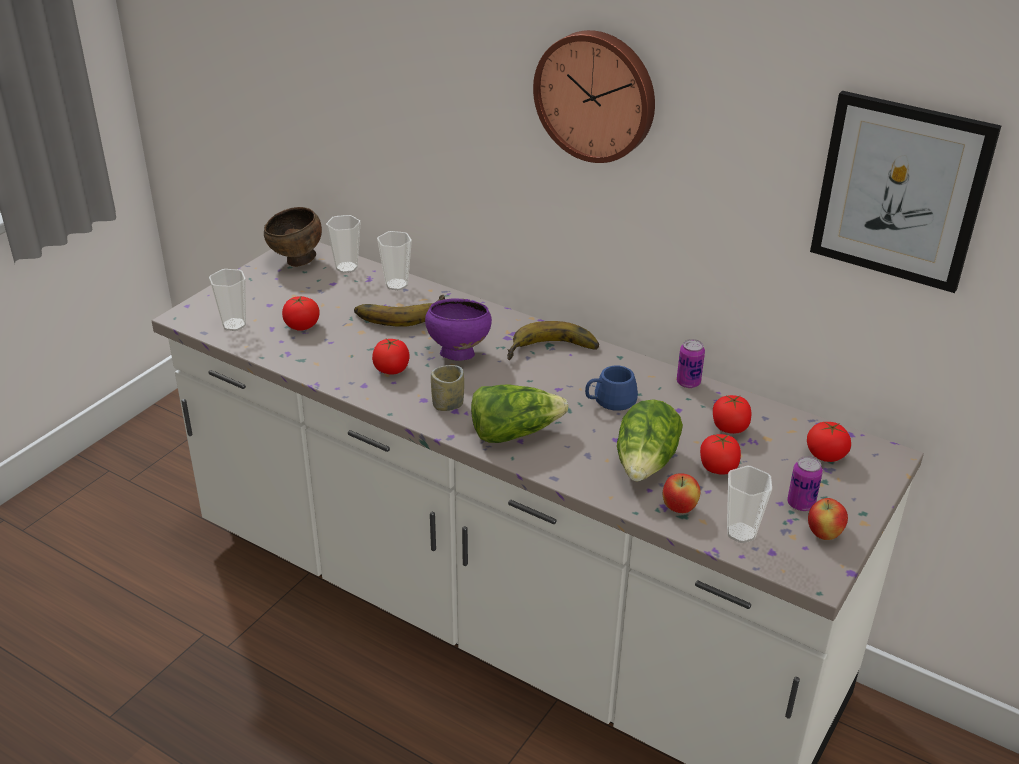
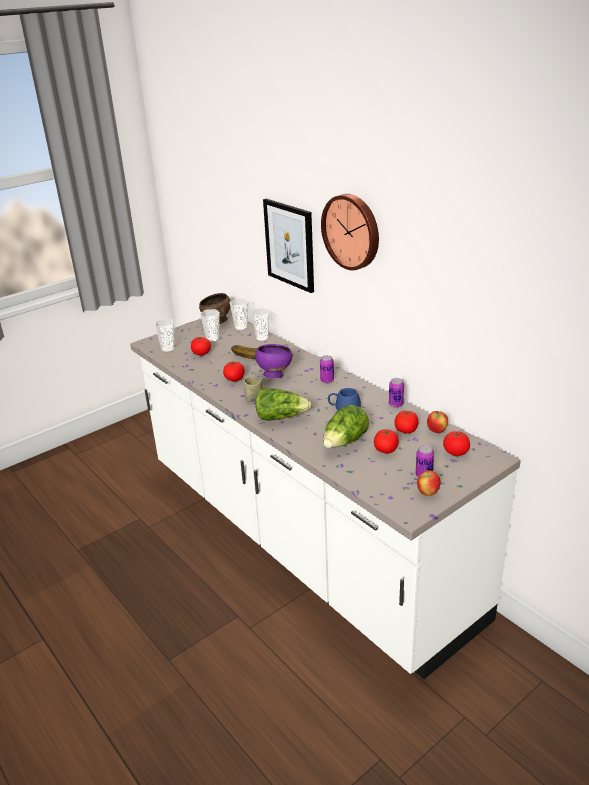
camera: 20 degrees right, 5 degrees down
banana [507,321,599,360] -> can [320,355,334,383]
apple [663,473,701,513] -> apple moved to [427,411,448,433]
cup [727,466,772,543] -> cup moved to [200,309,220,342]
picture [810,91,1001,293] -> picture moved to [263,199,314,293]

